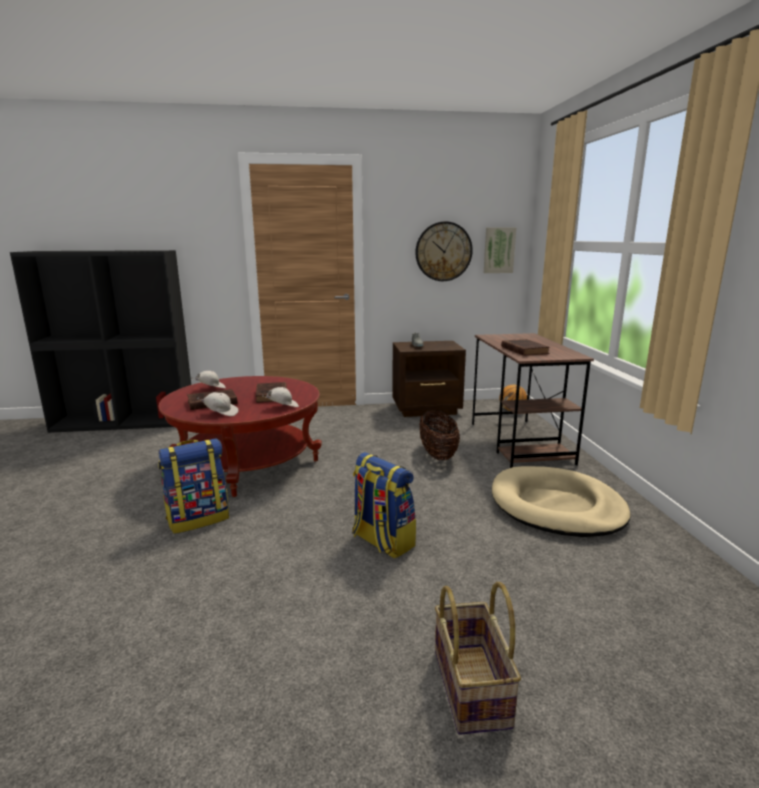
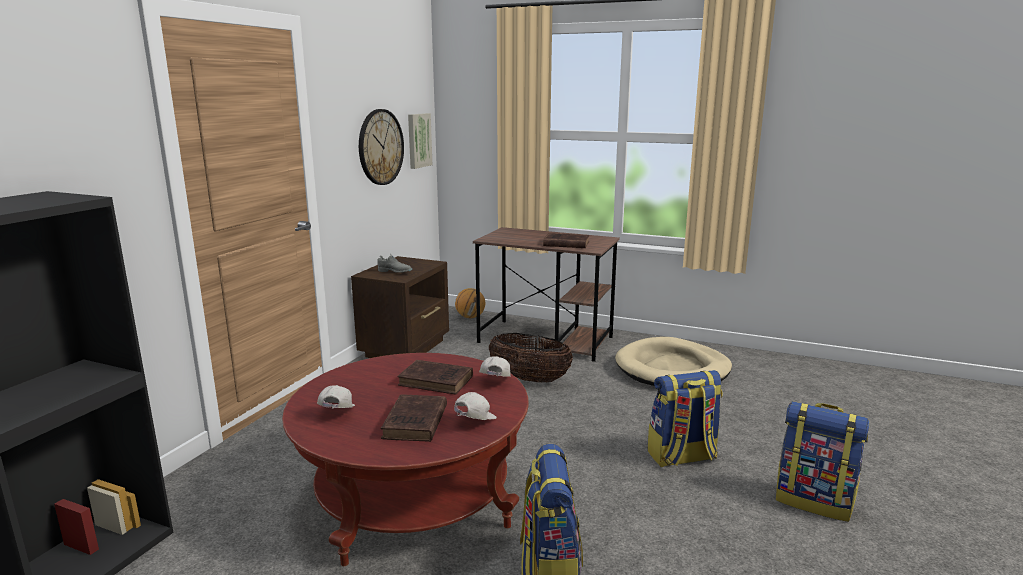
camera: 60 degrees left, 0 degrees up
basket [435,582,521,735] -> none
none -> backpack [776,401,869,522]

